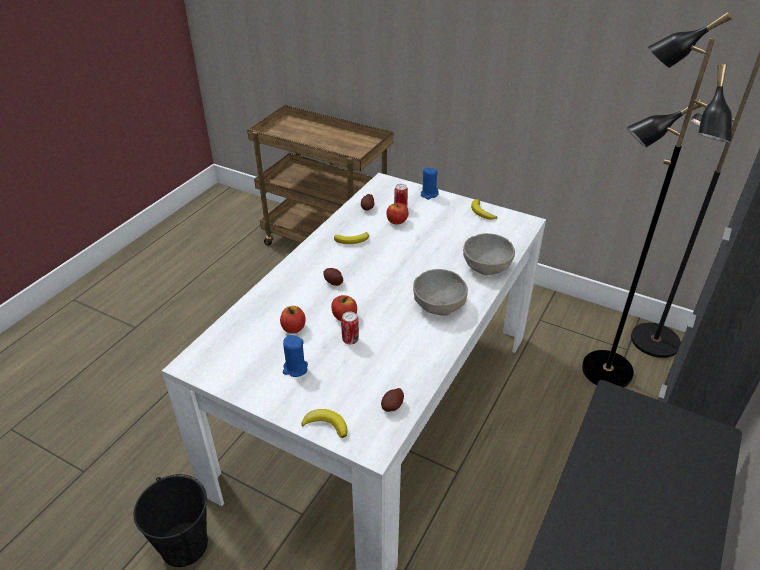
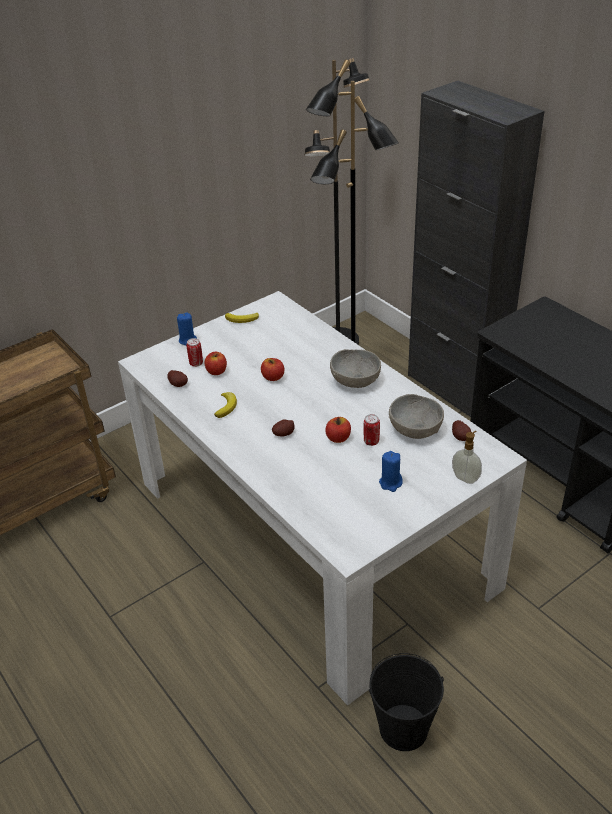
camera: 65 degrees left, 0 degrees up
apple [280,306,306,333] -> apple moved to [261,358,284,381]
banana [301,409,348,438] -> soap dispenser [452,431,482,484]
grey bowl [463,233,515,276] -> grey bowl moved to [389,394,444,439]

